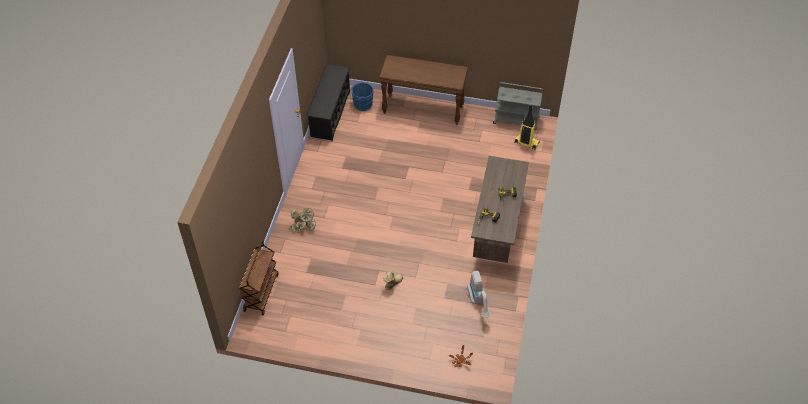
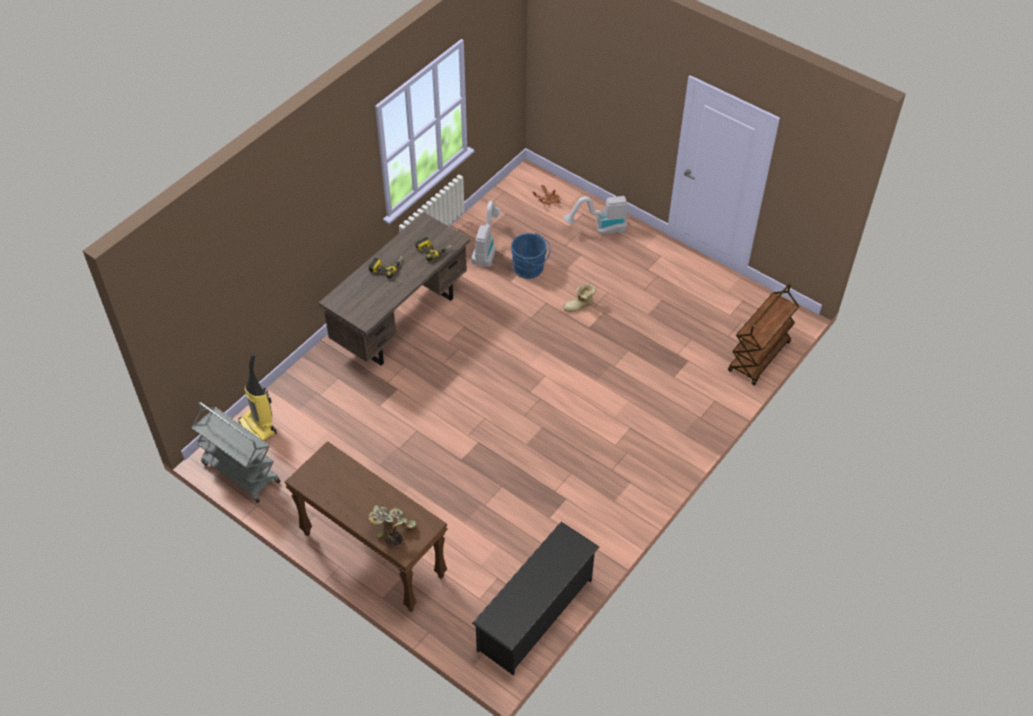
camera: 155 degrees left, 0 degrees up
potted plant [291,208,316,232] -> potted plant moved to [368,505,416,549]
blue bucket [350,81,374,111] -> blue bucket moved to [511,233,551,279]
none -> vacuum cleaner [563,196,627,234]

